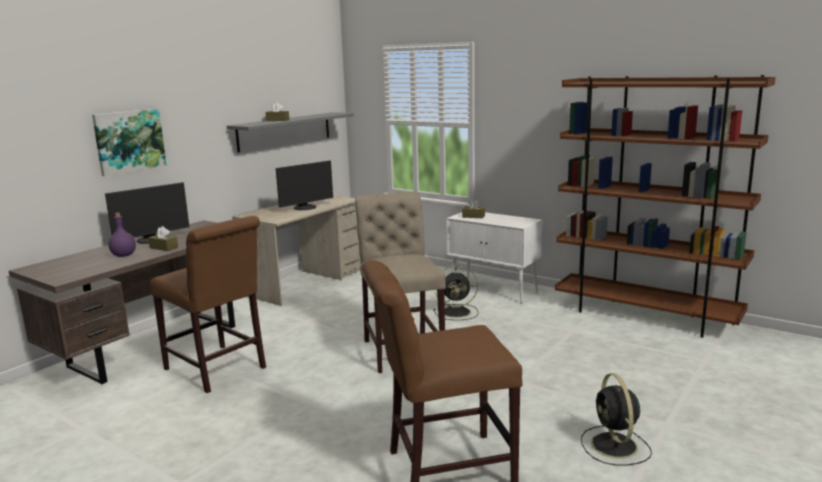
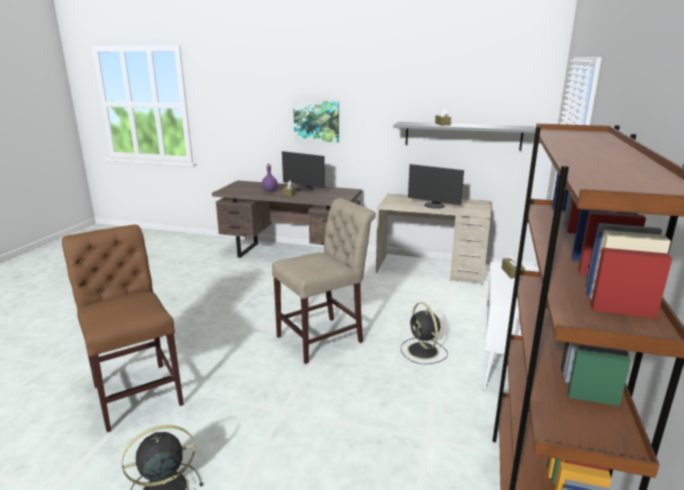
camera: 70 degrees right, 5 degrees up
brown chair [150,216,266,393] -> none

